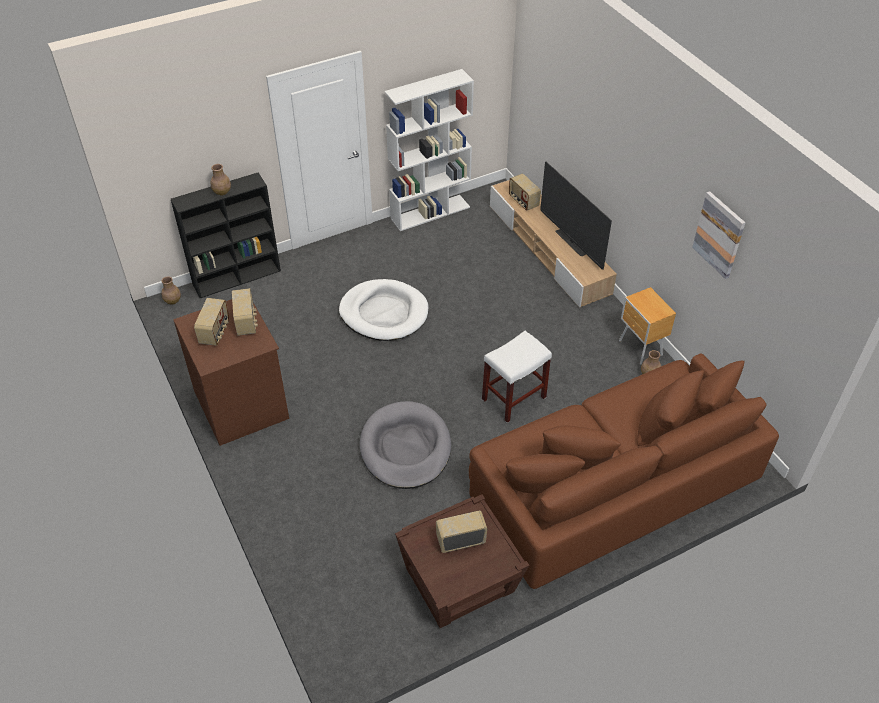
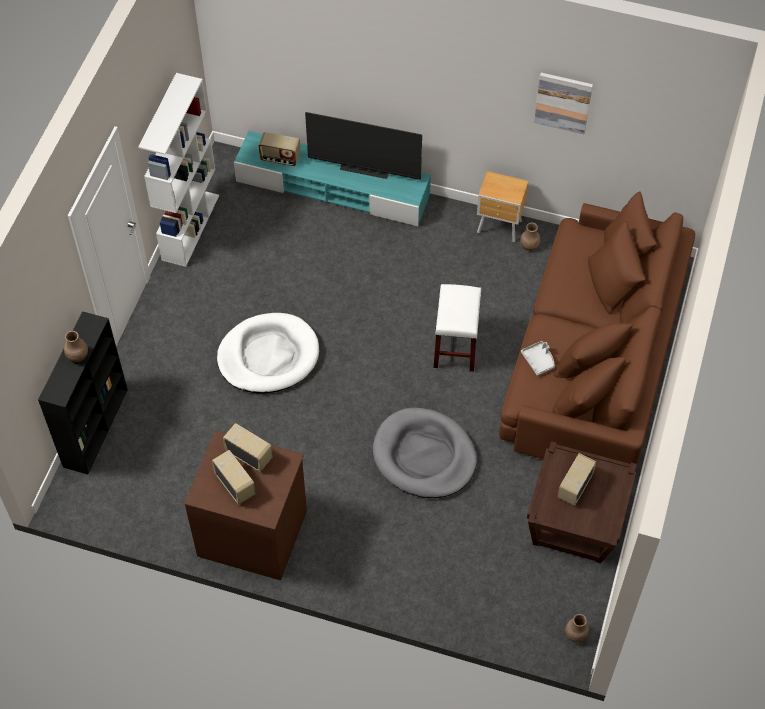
camera: 45 degrees left, 10 degrees up
brown vase [161,277,181,304] -> brown vase moved to [565,614,589,642]
beige tv stand [490,180,617,308] -> turquoise tv stand [234,131,431,226]
none -> grey tray [521,341,555,376]

